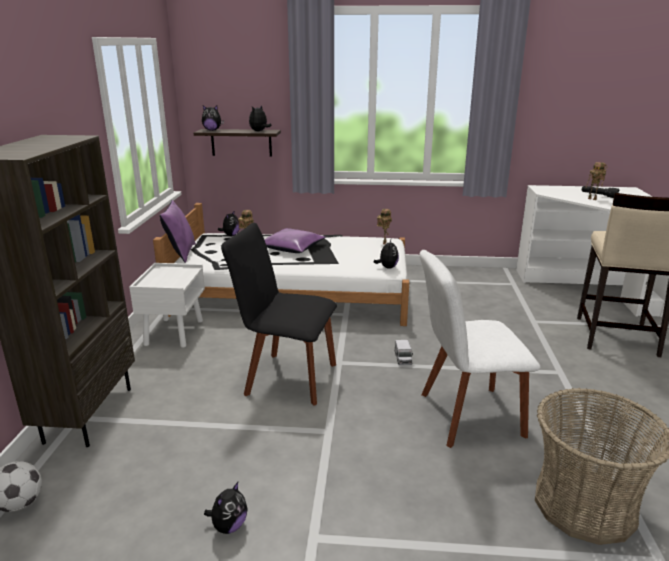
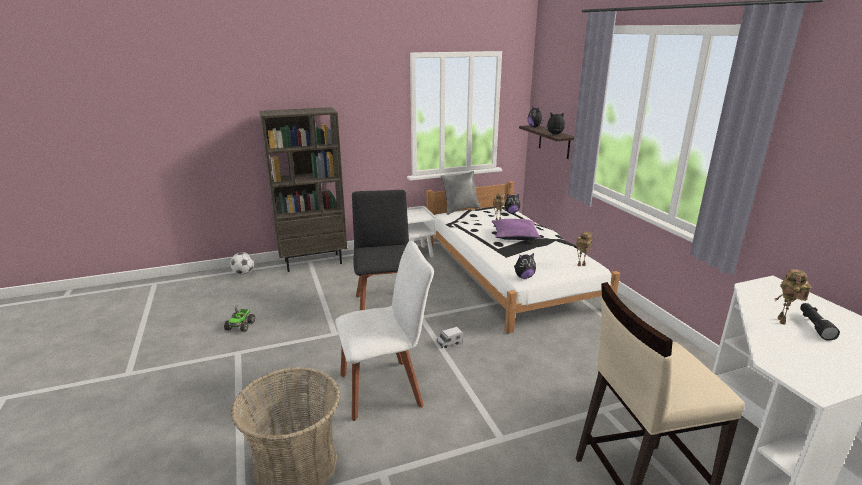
camera: 65 degrees right, 0 degrees up
purple pillow [160,200,196,263] -> grey pillow [441,171,481,215]
plush toy [204,482,248,534] -> toy truck [224,305,255,332]
white chair [419,250,541,448] -> white chair turned 105 degrees clockwise [335,241,434,421]

